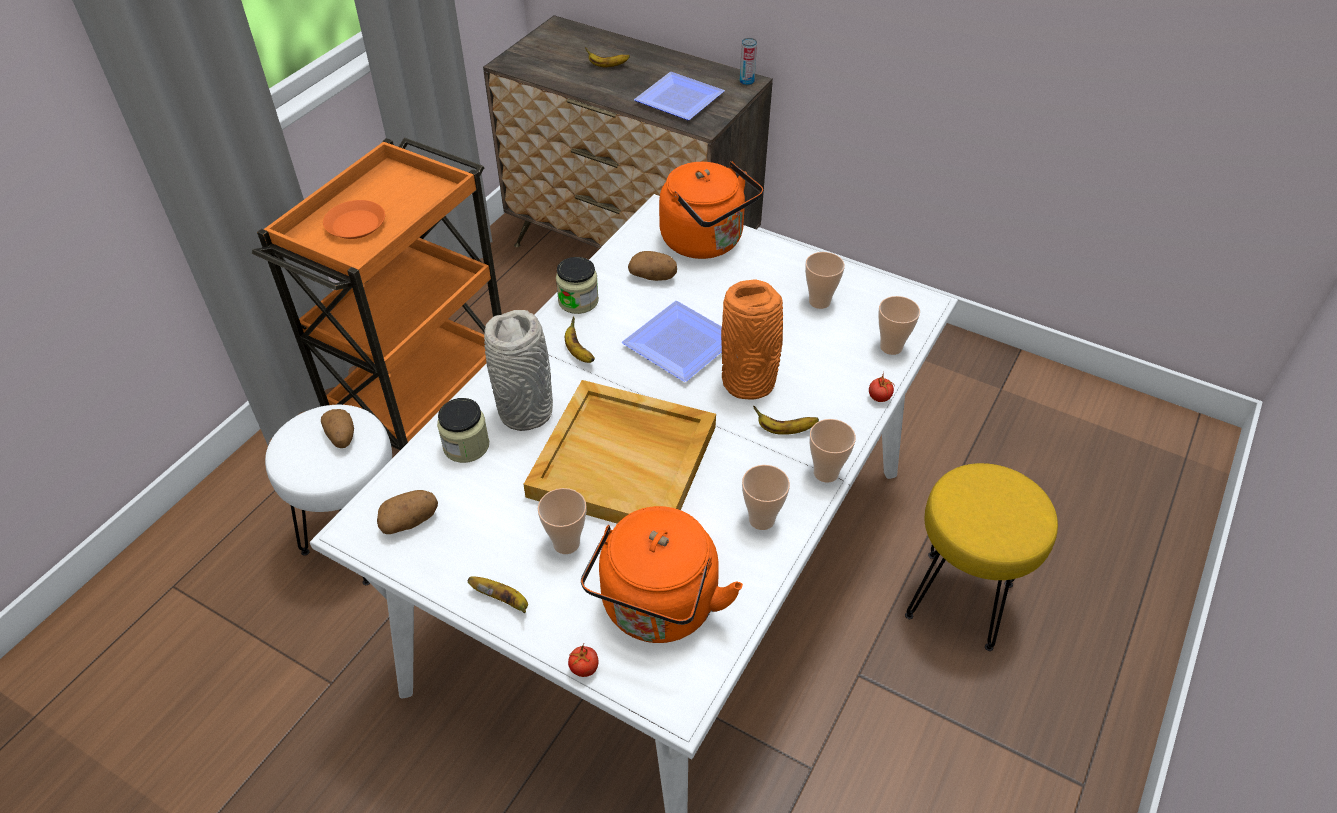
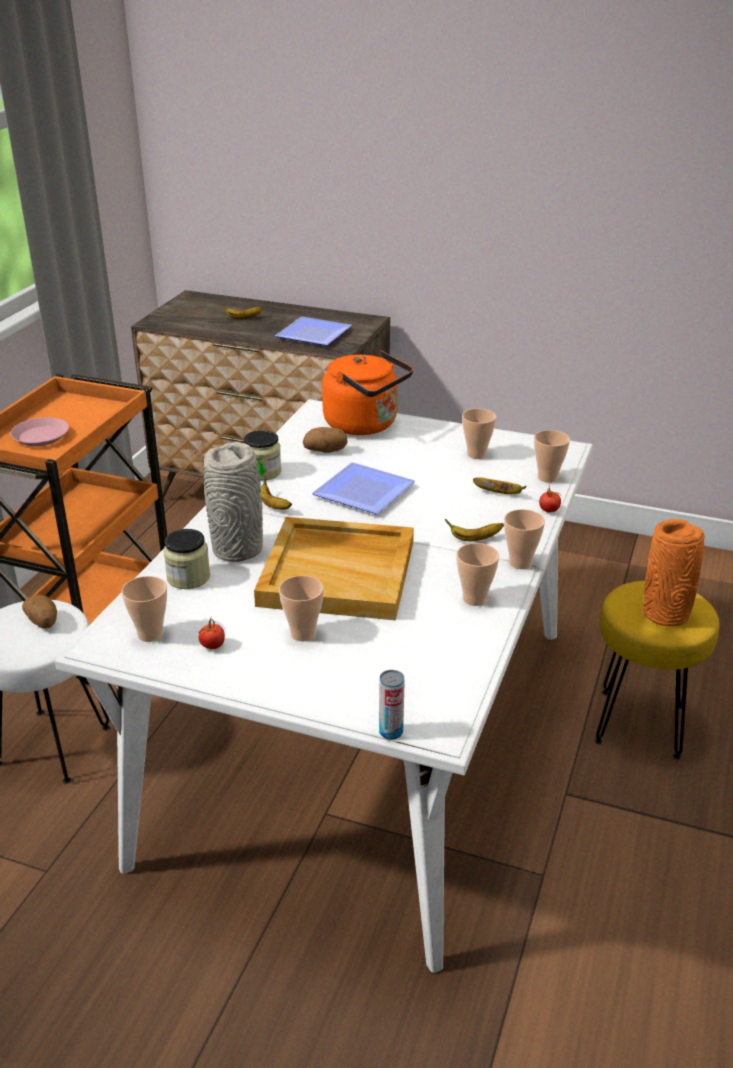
camera: 10 degrees left, 15 degrees down
orange plate [323,200,385,239] -> pink plate [10,417,69,446]
potato [377,490,438,534] -> cup [121,576,167,642]
banana [468,576,528,613] -> banana moved to [473,477,526,494]
tomato [568,644,598,677] -> tomato moved to [199,618,225,649]
orange kettle [581,506,743,643] -> none
orange vase [721,279,783,400] -> orange vase moved to [643,519,705,626]
can [740,38,757,85] -> can moved to [379,670,405,740]

